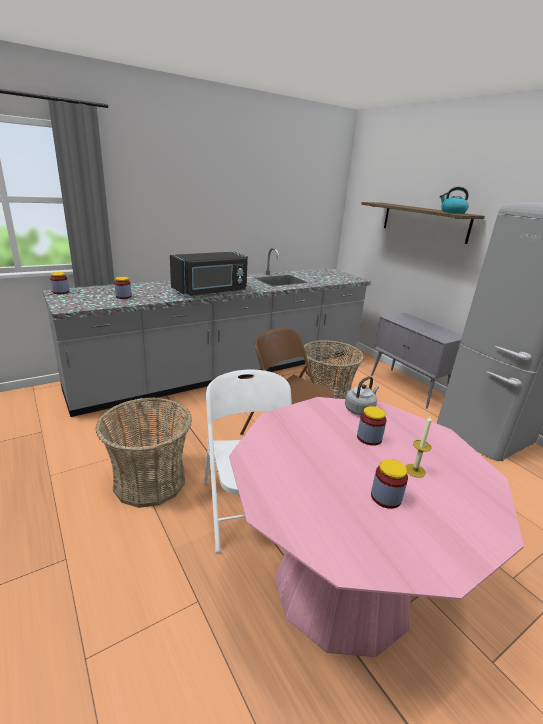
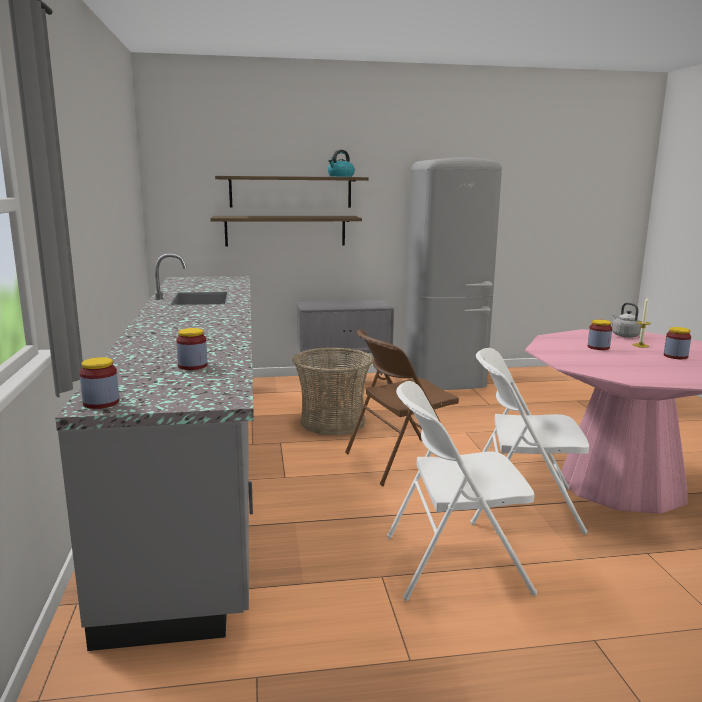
camera: 65 degrees left, 10 degrees down
basket [96,397,192,508] -> white chair [387,381,537,602]
black microwave [170,252,248,296] -> none
grey kettle [345,376,379,415] -> grey kettle moved to [612,303,642,338]
none -> shelf [210,216,362,246]

